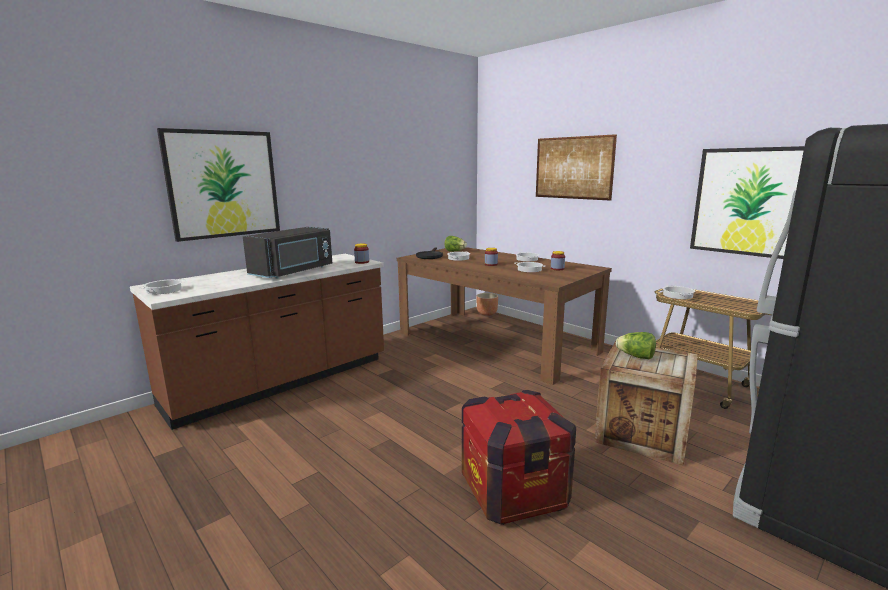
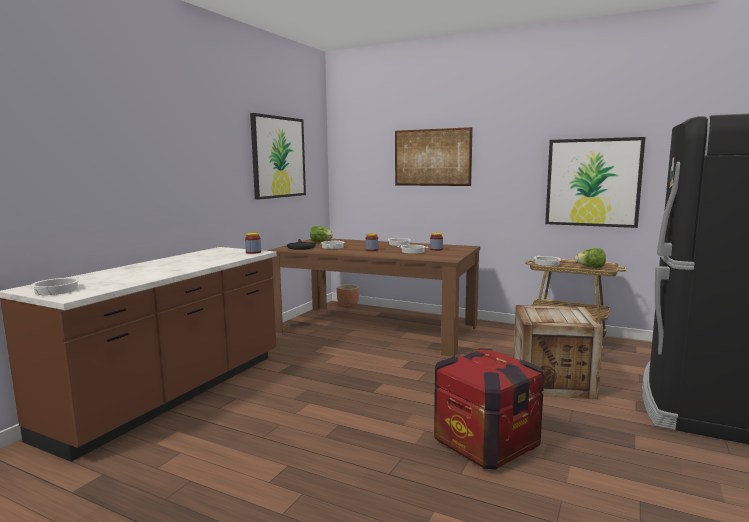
camera: 20 degrees left, 5 degrees down
picture [157,128,280,242] -> picture moved to [250,113,306,200]
black microwave [243,227,332,279] -> none
lettuce [616,332,656,359] -> lettuce moved to [575,248,606,268]

